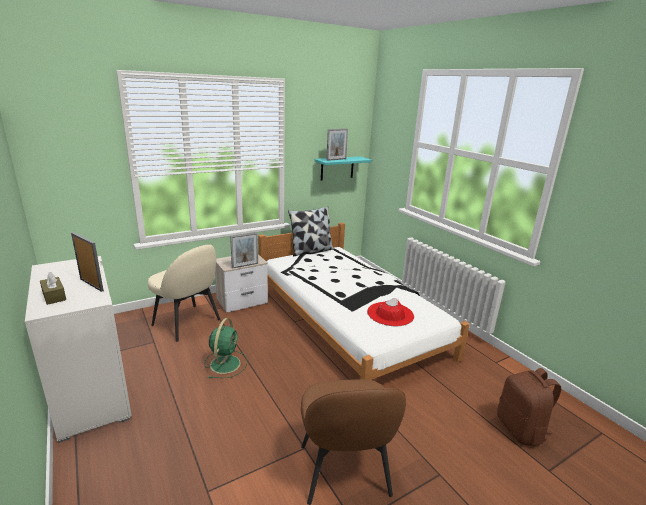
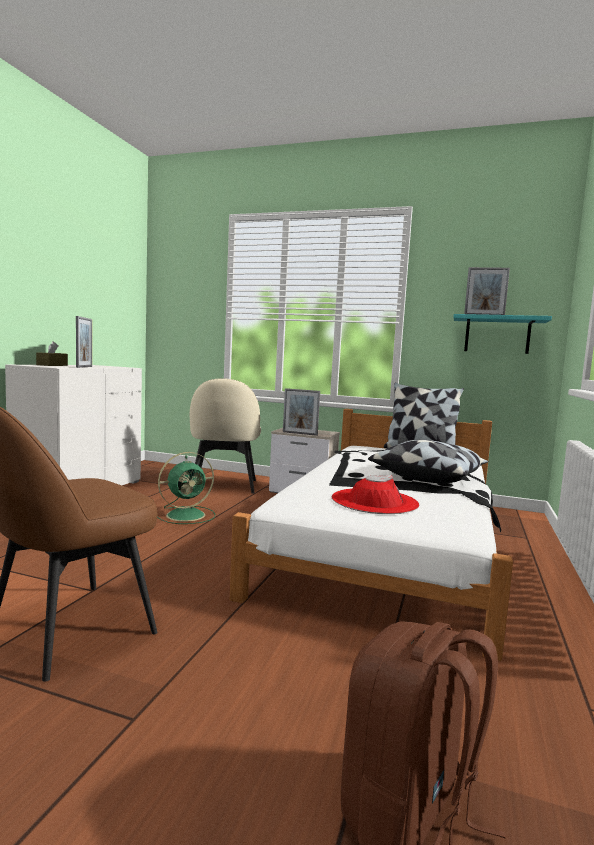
camera: 50 degrees right, 15 degrees down
none -> pillow [368,440,488,483]

